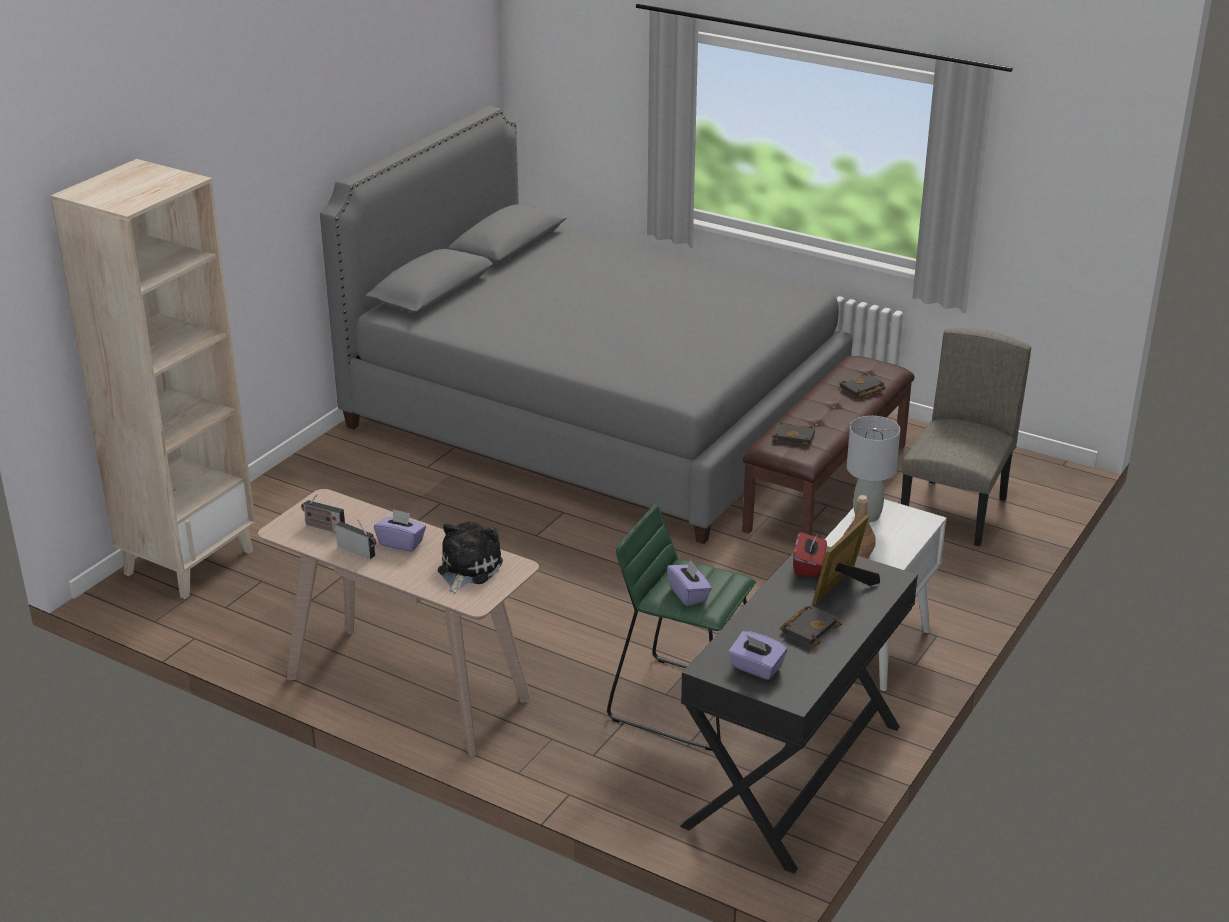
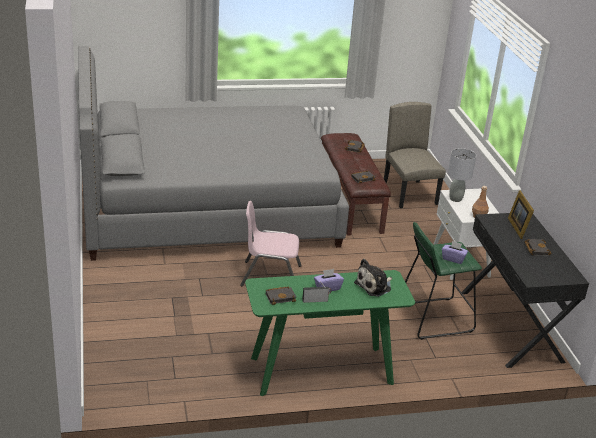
camera: 45 degrees left, 0 degrees up
beige bookcase [50,159,256,599] -> none
beige console table [258,489,539,756] -> green console table [245,270,415,396]
radio [301,493,345,533] -> black book [266,286,296,305]
plush toy [438,522,503,594] -> plush toy turned 105 degrees counterclockwise [354,259,392,297]
purple tissue box [729,631,787,680] -> none
red tissue box [793,532,827,578] -> none
none -> pink chair [240,201,302,286]

